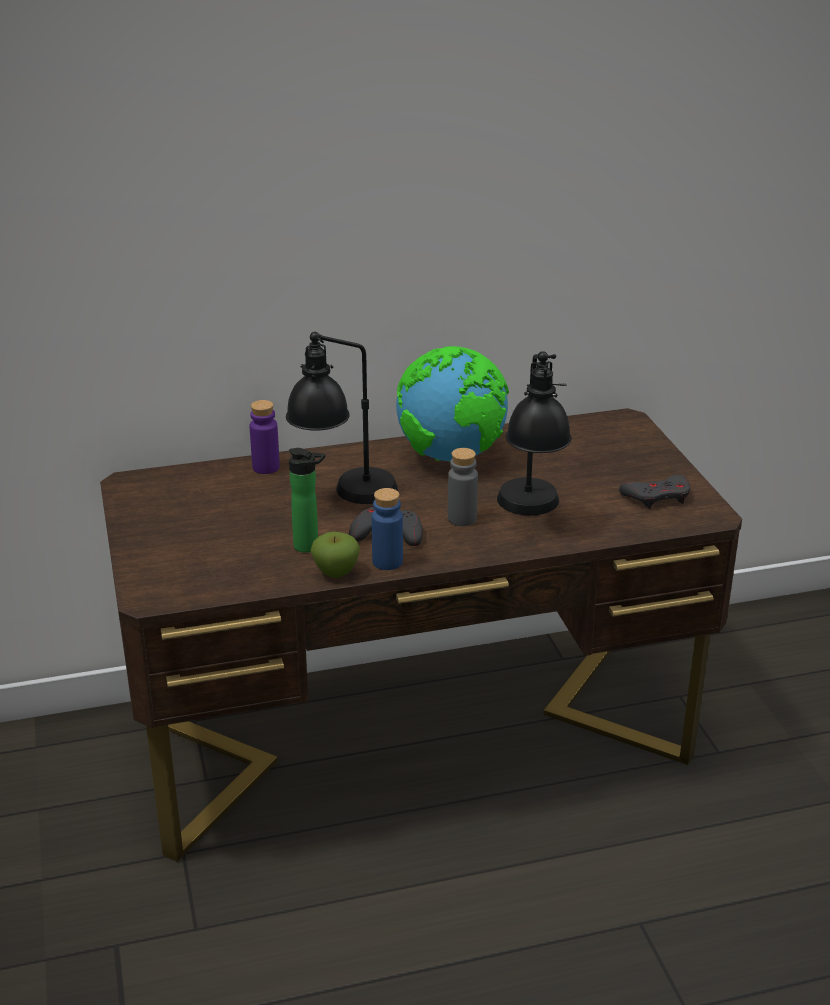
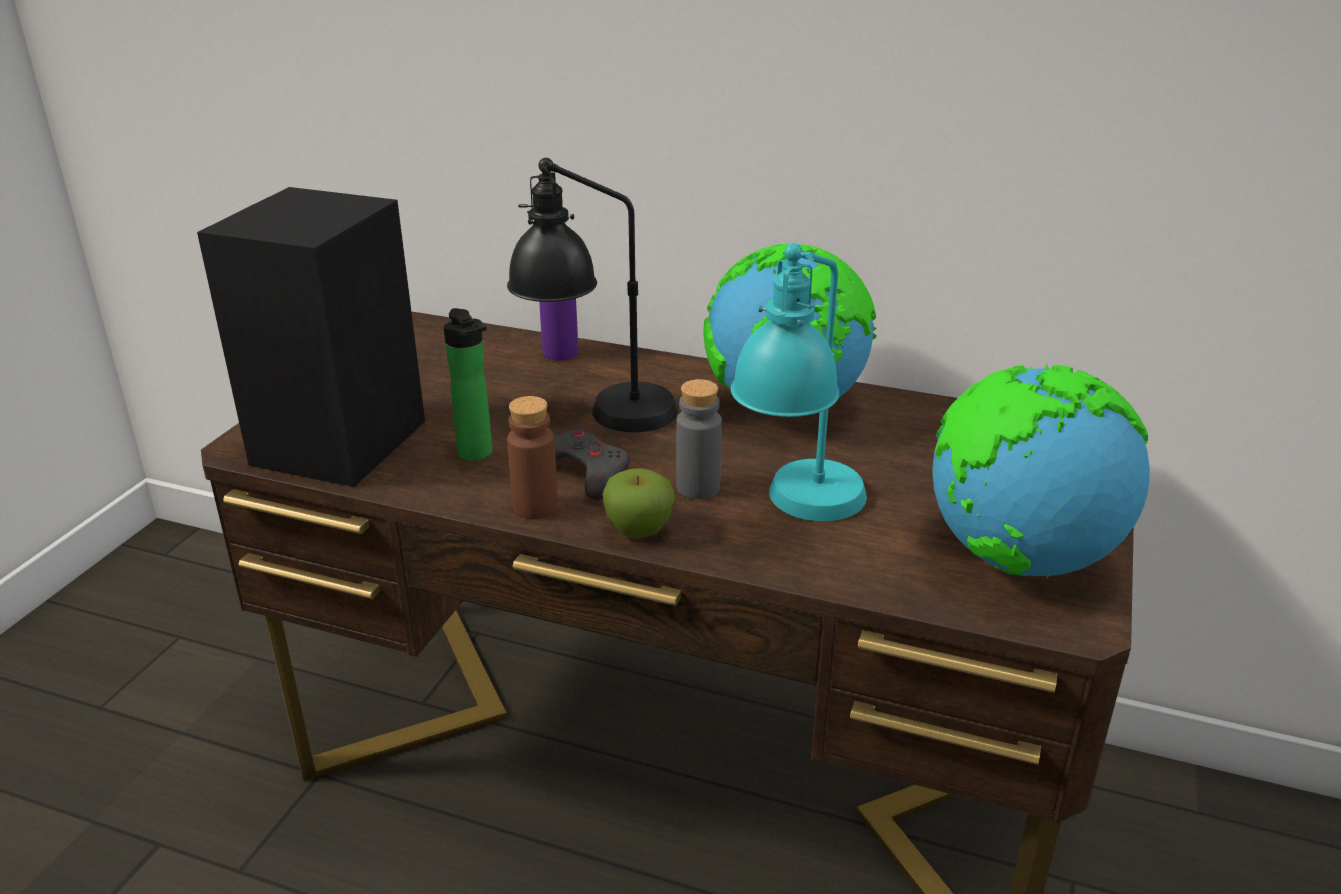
camera: 35 degrees right, 0 degrees up
apple [311,532,360,578] -> apple moved to [603,468,675,539]
blue bottle [372,488,403,570] -> brown bottle [507,396,558,519]
black table lamp [497,351,571,516] -> turquoise table lamp [731,243,867,521]
grey game controller [619,475,690,509] -> globe [932,363,1150,579]
none -> black speaker [197,187,425,487]

